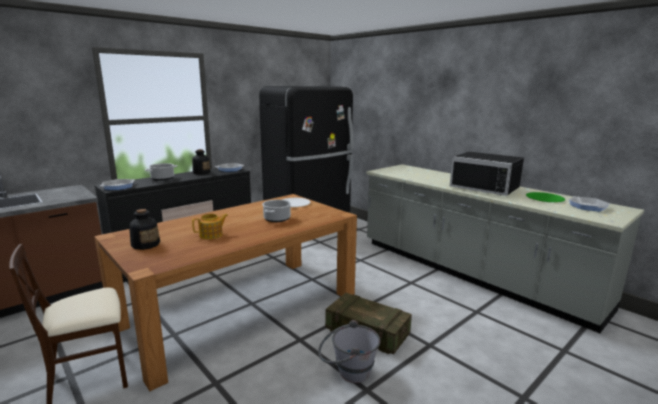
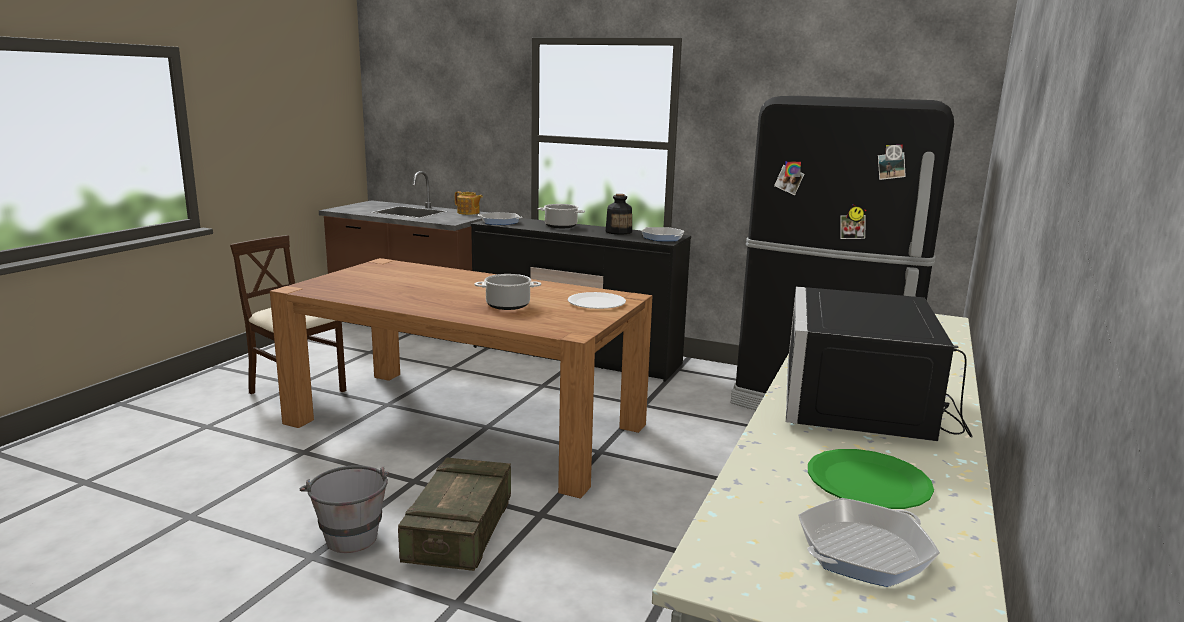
camera: 65 degrees right, 0 degrees up
bottle [129,209,160,250] -> none
teapot [192,213,228,239] -> teapot moved to [455,191,483,215]

